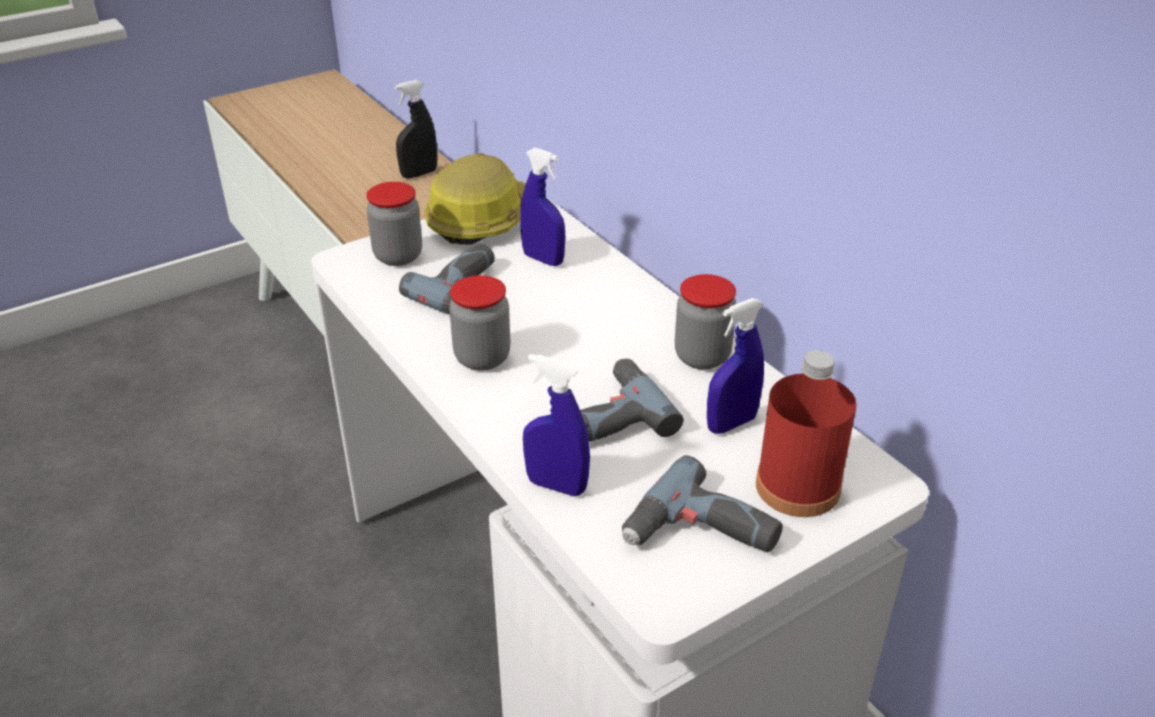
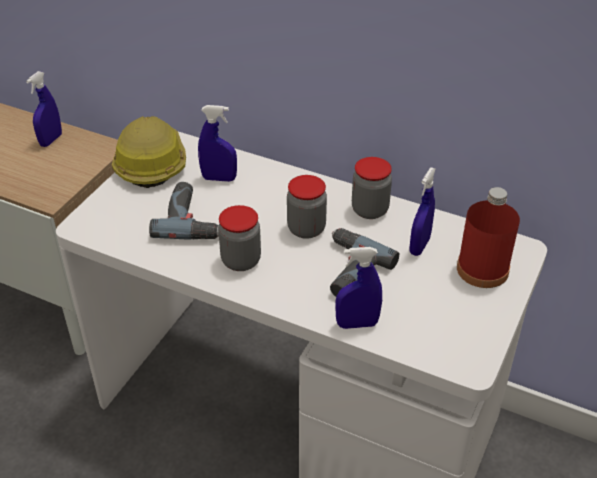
camera: 30 degrees left, 5 degrees up
jar [367,182,422,266] -> jar moved to [287,175,327,239]
black spray bottle [394,80,437,179] -> blue spray bottle [26,71,62,147]
power drill [622,455,783,552] -> none

